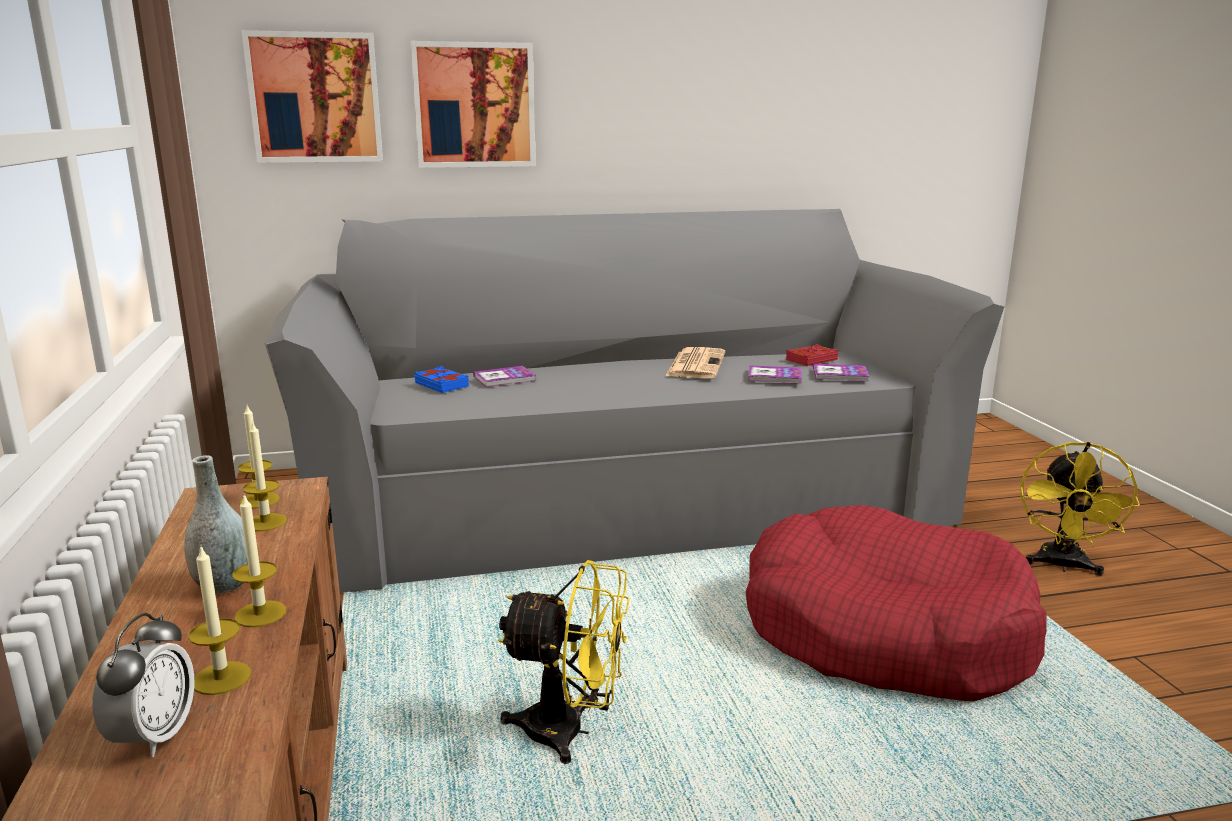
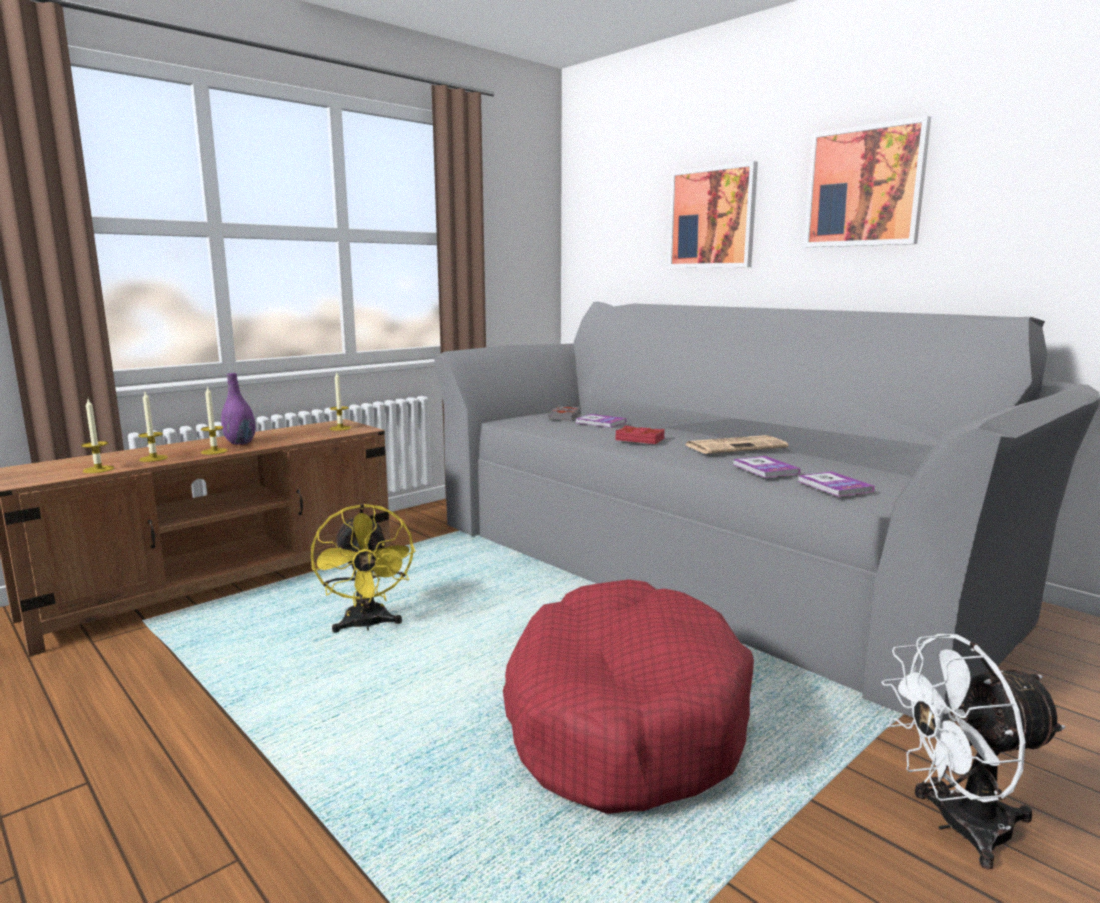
camera: 60 degrees right, 5 degrees down
alarm clock [92,613,194,757] -> none
grey vase [184,455,248,594] -> purple vase [221,373,256,445]
picture [241,30,383,163] -> picture moved to [804,116,931,247]
candle [243,421,287,531] -> candle moved to [81,399,114,473]
blue book [414,366,469,393] -> grey book [549,406,581,421]
red book [786,344,838,366] -> red book moved to [615,425,665,444]
yellow fan [1021,442,1140,576] -> white fan [881,634,1066,870]

